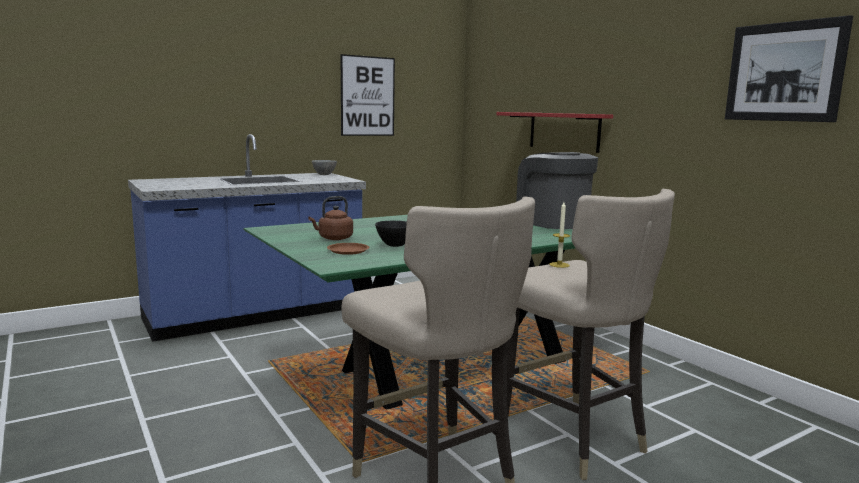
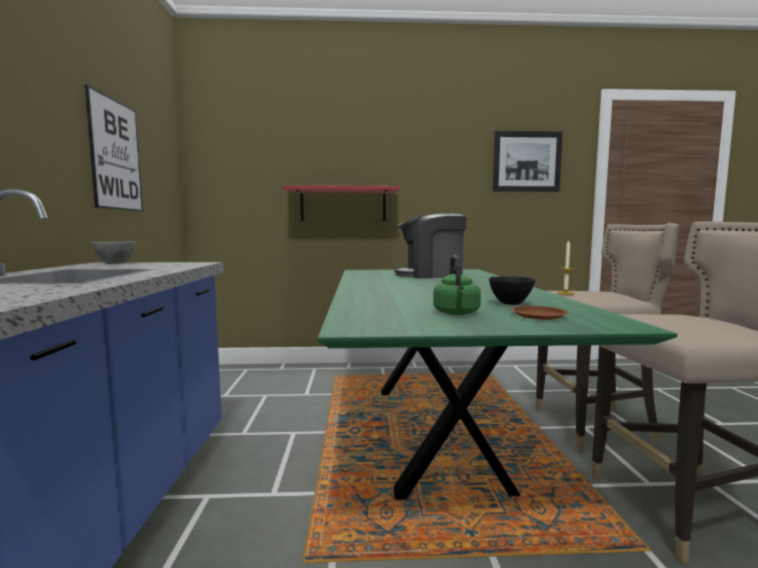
camera: 60 degrees left, 5 degrees down
brown kettle [308,196,353,240] -> green kettle [433,255,481,315]

